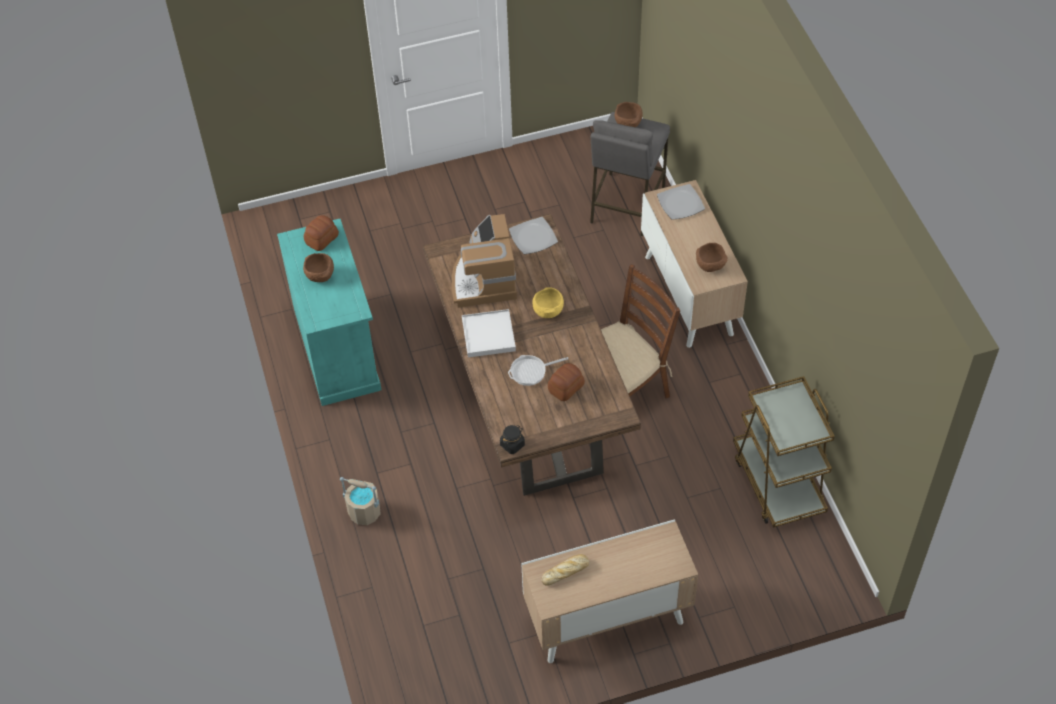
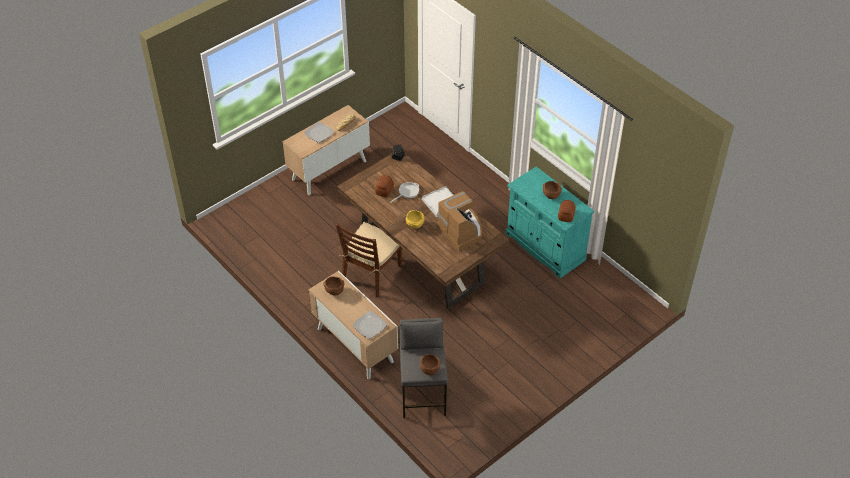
camera: 155 degrees right, 5 degrees down
beige bucket [340,477,381,525] -> none
plate [509,217,558,254] -> plate moved to [304,122,334,143]
brown cart [733,376,835,528] -> none

